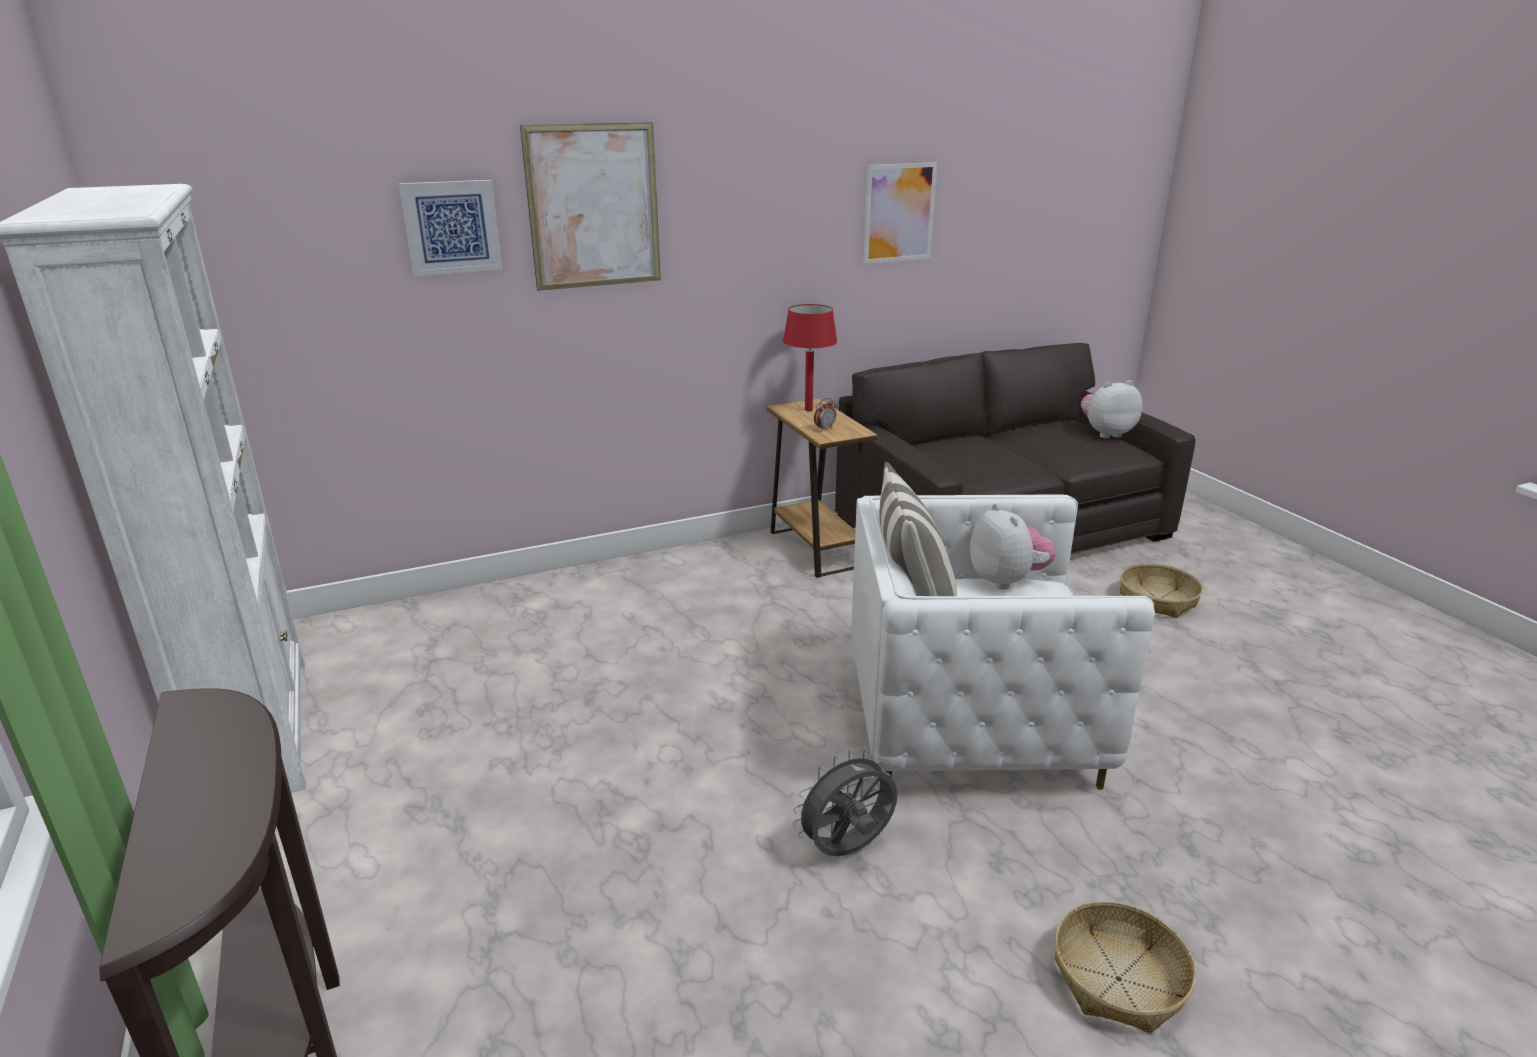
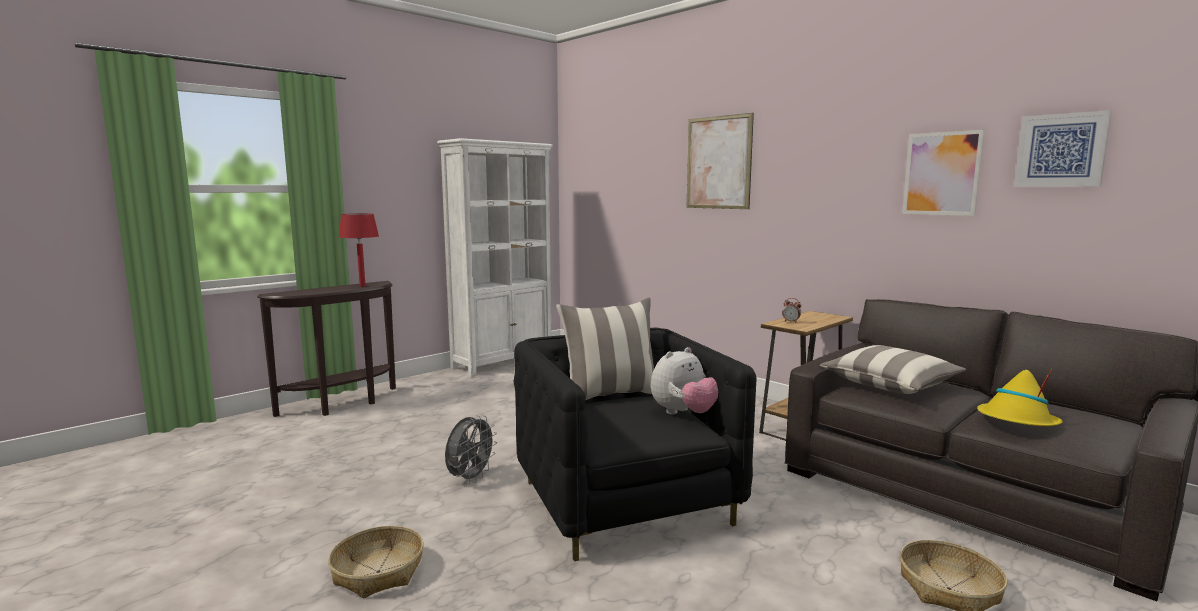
camera: 70 degrees right, 15 degrees down
picture [399,180,502,276] -> picture moved to [1014,110,1112,187]
red table lamp [783,304,837,411] -> red table lamp moved to [339,214,379,287]
grey fan [793,750,897,856] -> grey fan turned 75 degrees clockwise [445,415,497,484]
white armchair [851,494,1155,789] -> black armchair [513,328,757,561]
plush toy [1081,380,1143,438] -> none
none -> pillow [820,345,966,394]
none -> yellow hat [977,369,1063,426]

